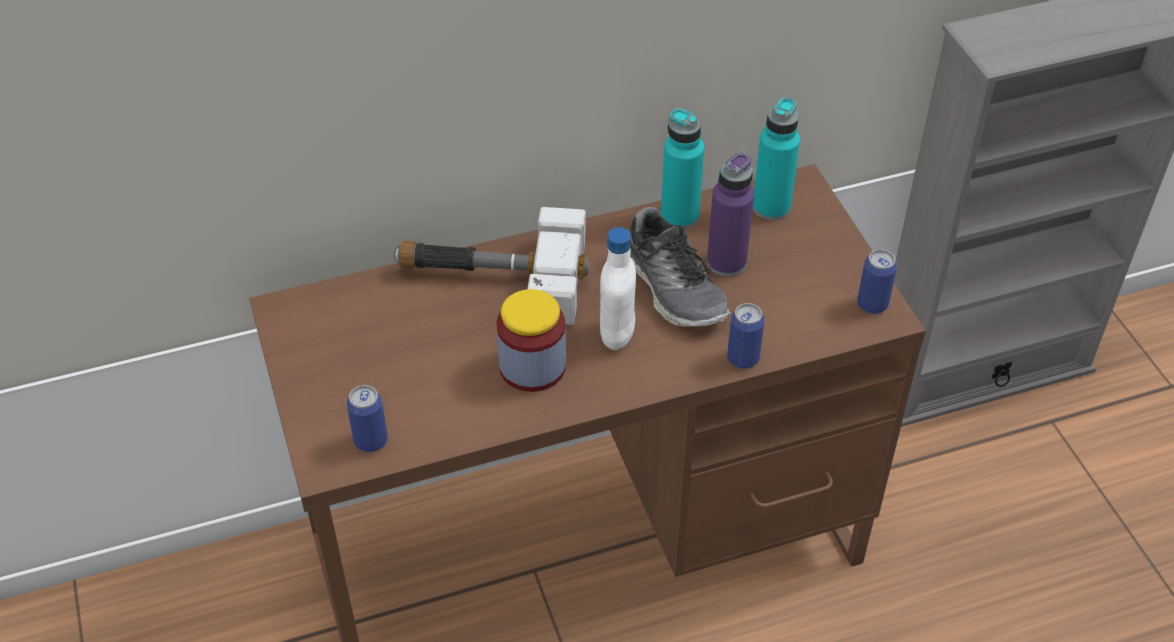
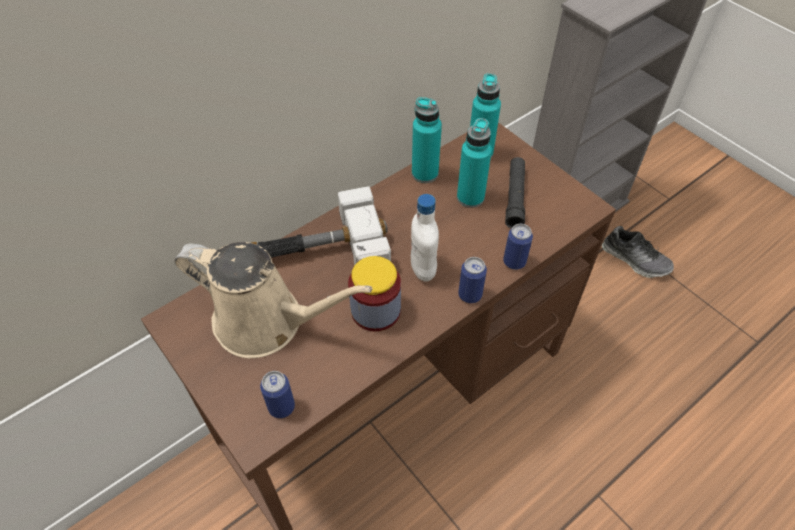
camera: 20 degrees left, 5 degrees up
shoe [630,207,730,327] -> shoe moved to [602,226,674,278]
purple bottle [707,153,754,277] -> turquoise bottle [457,118,492,208]
can [857,249,897,314] -> can moved to [458,257,487,303]
none -> beige watering can [175,242,372,358]
none -> black flashlight [505,157,525,228]

